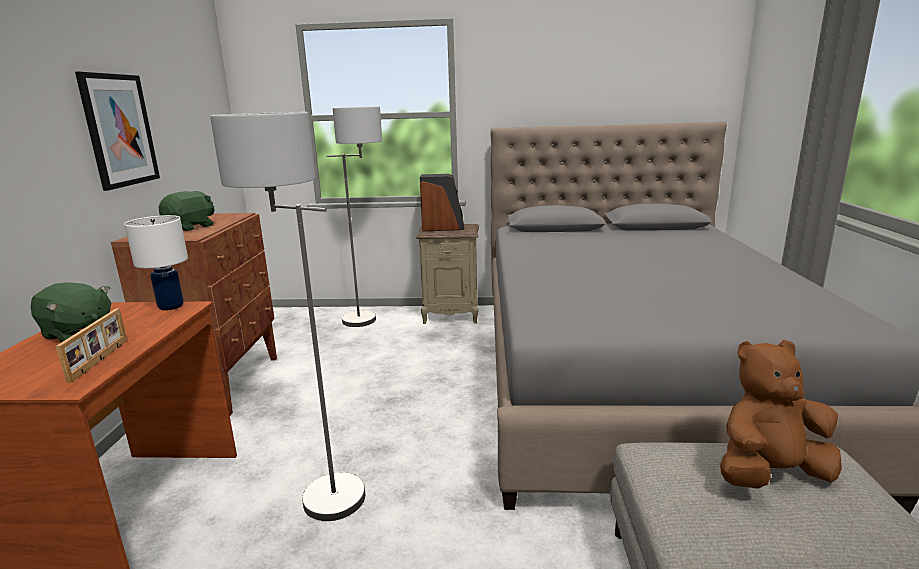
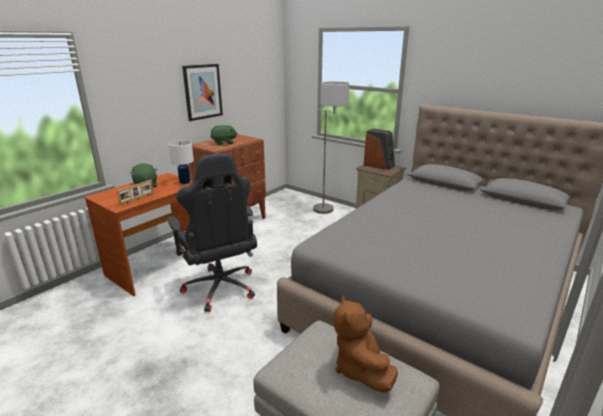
camera: 35 degrees right, 5 degrees up
grey floor lamp [210,112,365,521] -> black office chair [168,153,257,312]
brown plush toy [720,340,842,489] -> brown plush toy turned 120 degrees counterclockwise [334,295,398,393]

